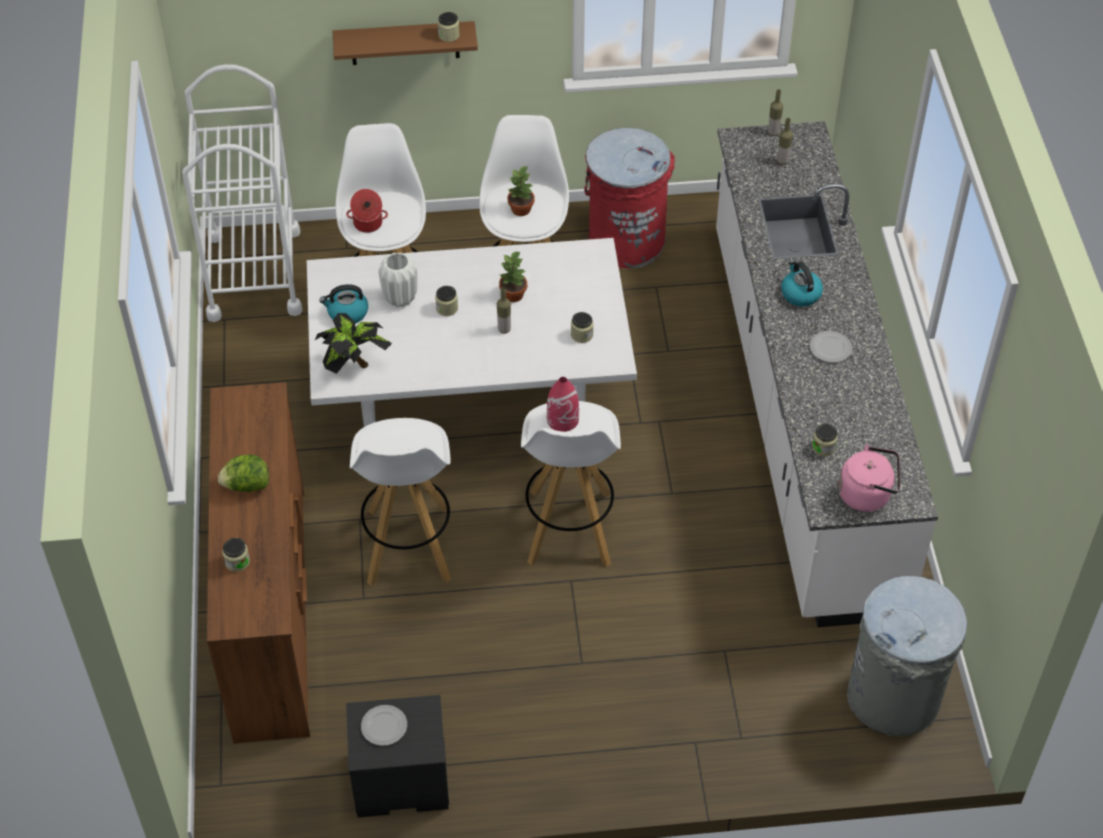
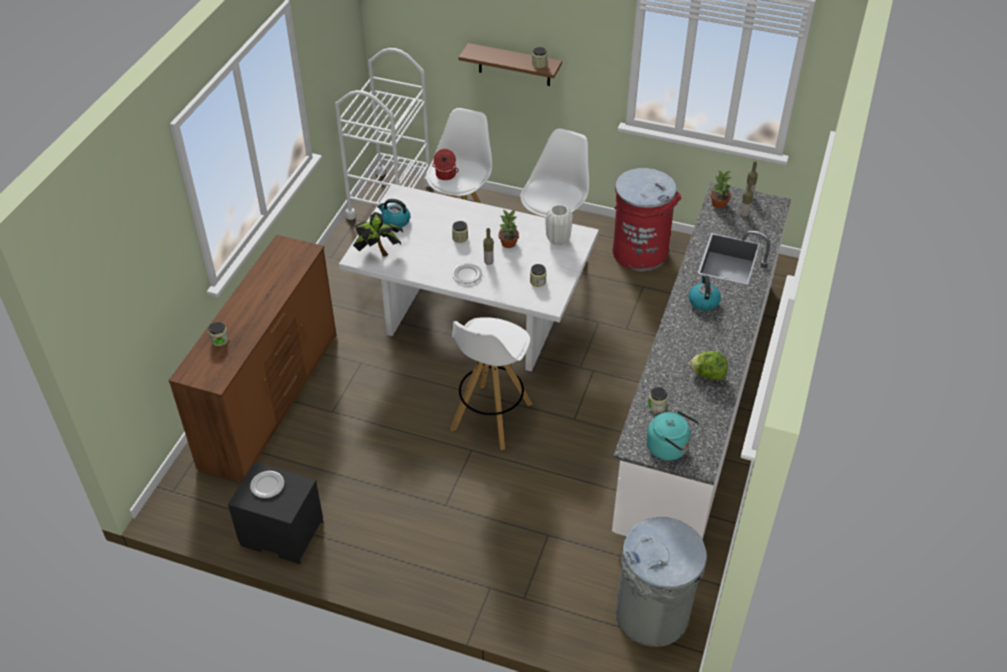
camera: 25 degrees right, 5 degrees down
lettuce [218,454,269,492] -> lettuce moved to [689,351,728,380]
white stool [350,418,451,586] -> none
white vase [378,252,417,307] -> white vase moved to [546,204,573,246]
potted plant [508,166,535,216] -> potted plant moved to [710,170,732,209]
red vase [547,377,579,432] -> none
plate [810,331,852,363] -> plate moved to [452,263,482,284]
pink kettle [839,444,900,512] -> turquoise kettle [646,410,699,461]

